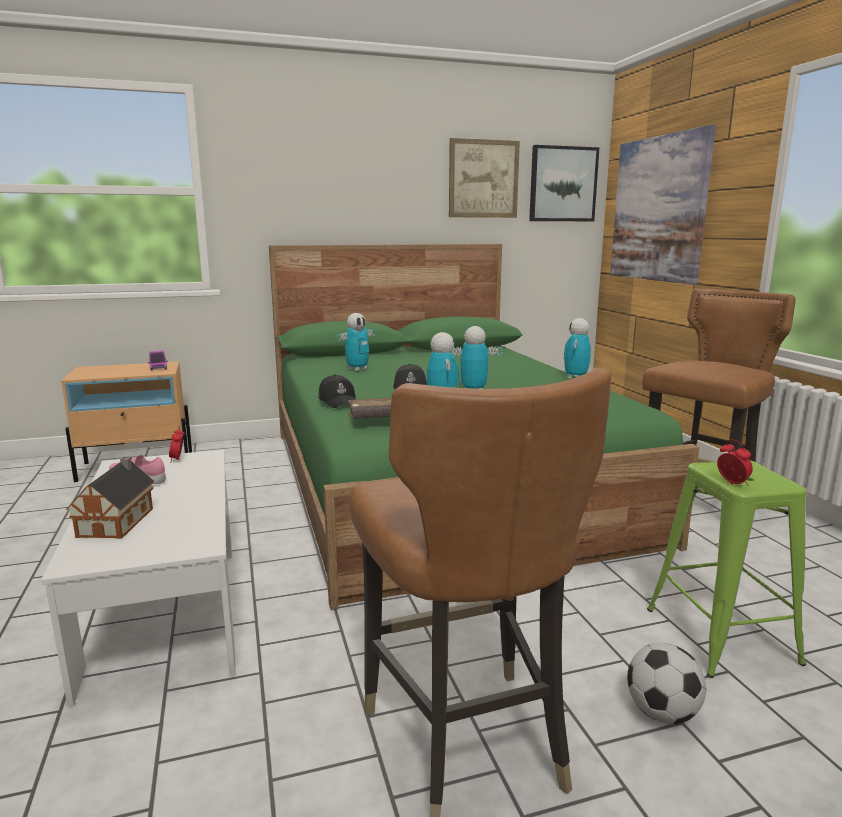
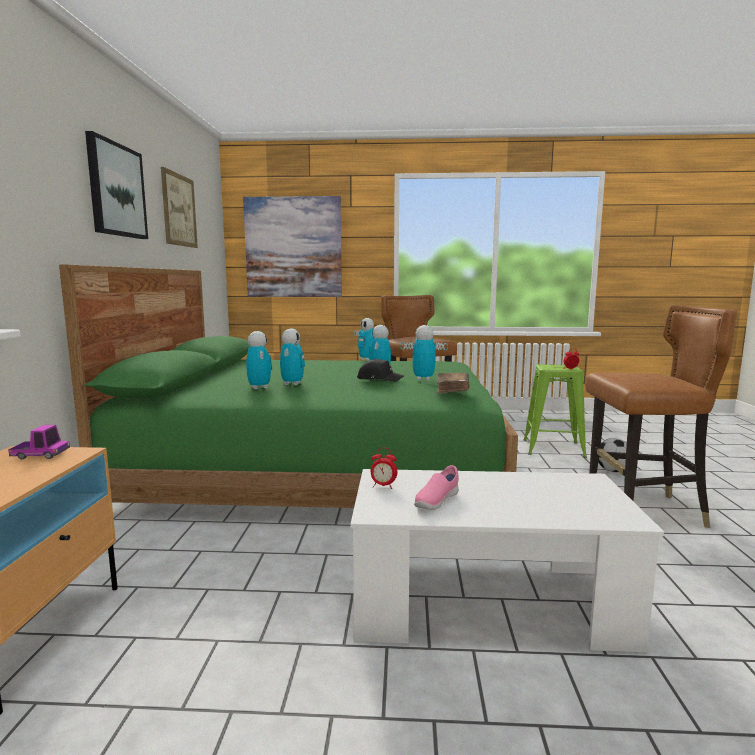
camera: 70 degrees left, 5 degrees down
toy house [66,457,155,539] -> none
black cap [318,374,356,408] -> none
picture [529,145,600,221] -> picture moved to [85,131,148,239]
none -> toy robot [280,329,305,385]

